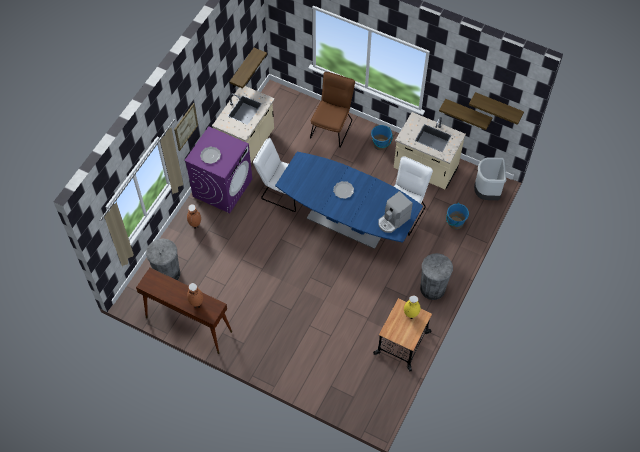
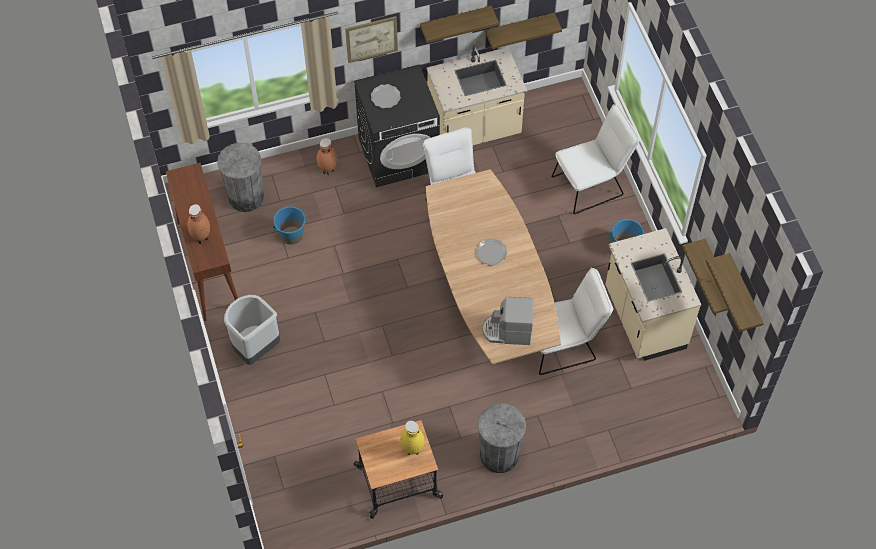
camera: 45 degrees right, 0 degrees up
purple washing machine [184,126,252,213] -> black washing machine [354,64,440,187]
blue dining table [275,152,423,249] -> brown dining table [426,169,561,364]
brown chair [310,72,355,148] -> white chair [551,104,640,214]
blue bucket [446,203,469,229] -> blue bucket moved to [272,206,306,245]
grey trash can [474,157,506,200] -> grey trash can moved to [224,295,280,365]
none -> shelf [420,6,499,43]

